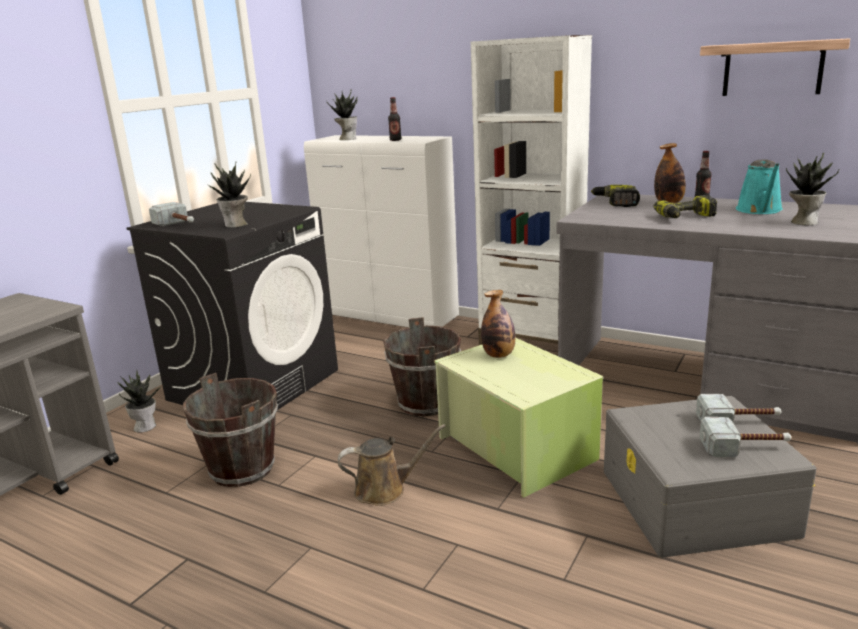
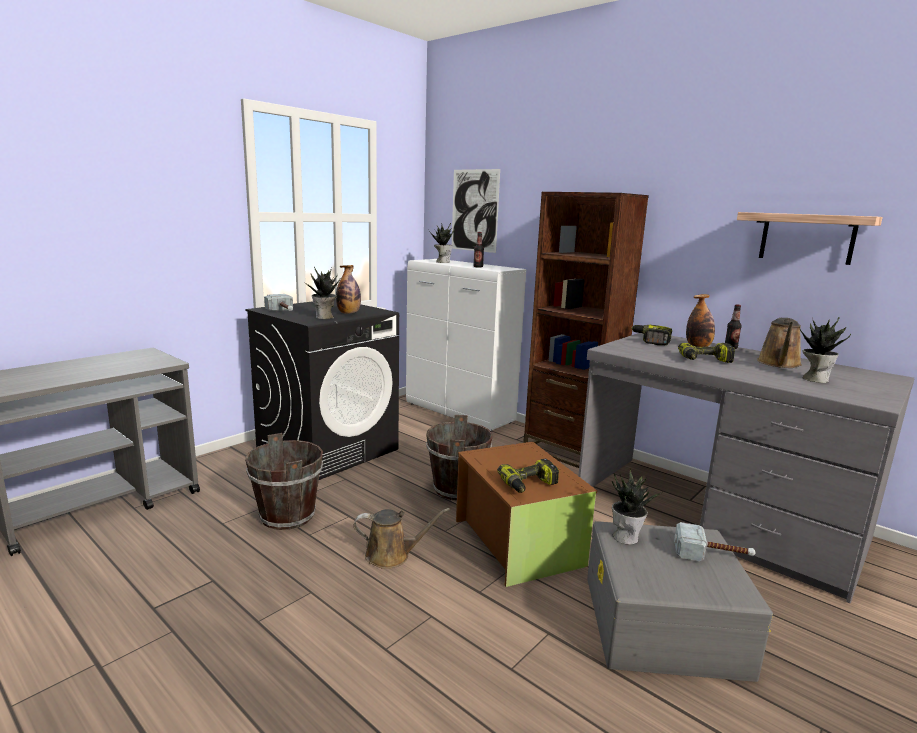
camera: 10 degrees right, 5 degrees down
potted plant [118,372,163,433] -> potted plant moved to [612,467,662,545]
green storage box [434,338,603,498] -> brown storage box [456,442,597,587]
white bookcase [471,35,592,356] -> brown bookcase [523,192,649,468]
bottle [481,290,515,358] -> bottle moved to [336,265,361,314]
hammer [699,417,791,457] -> none
turquoise watering can [736,159,783,214] -> brown watering can [757,318,802,368]
none -> picture [452,169,500,253]
none -> power drill [497,459,559,493]

